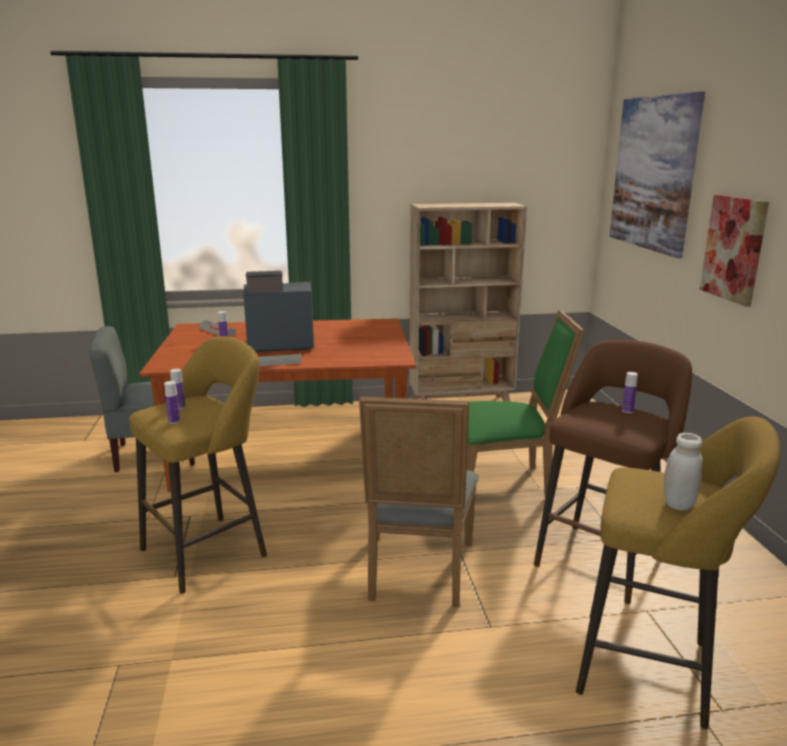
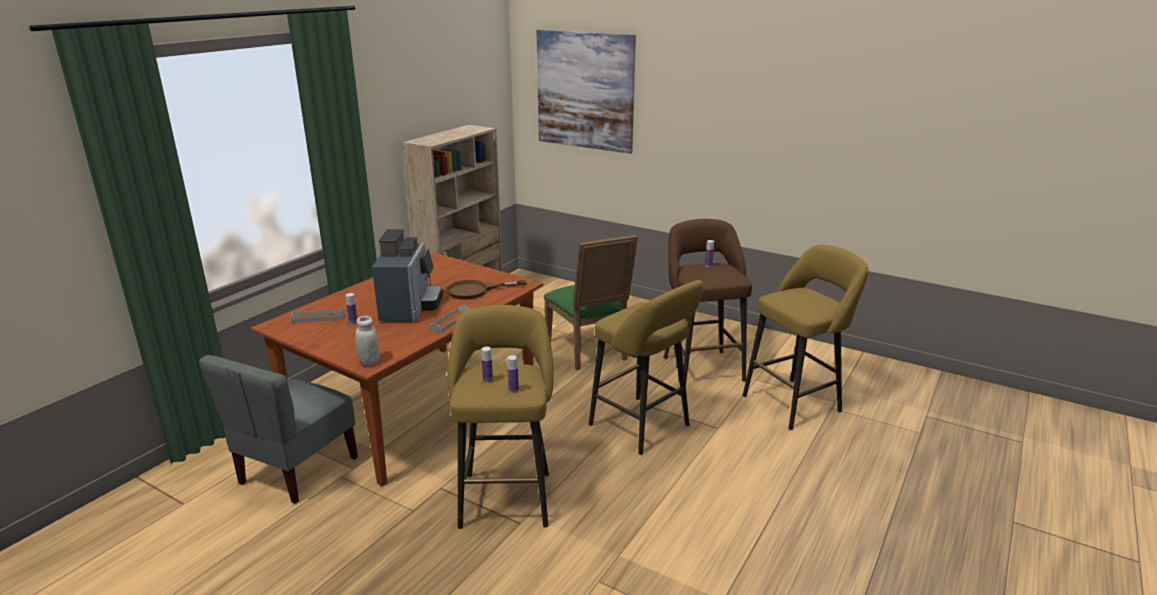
camera: 50 degrees left, 5 degrees up
coffee machine [243,271,314,352] -> coffee machine turned 150 degrees clockwise [372,229,443,322]
grey chair [359,397,479,607] -> yellow stool [589,280,704,455]
green chair [467,310,584,498] -> green chair turned 120 degrees clockwise [544,235,638,370]
white jar [664,433,703,511] -> white jar moved to [355,316,380,366]
picture [700,195,769,307] -> none
none -> brown frying pan [446,280,527,300]

